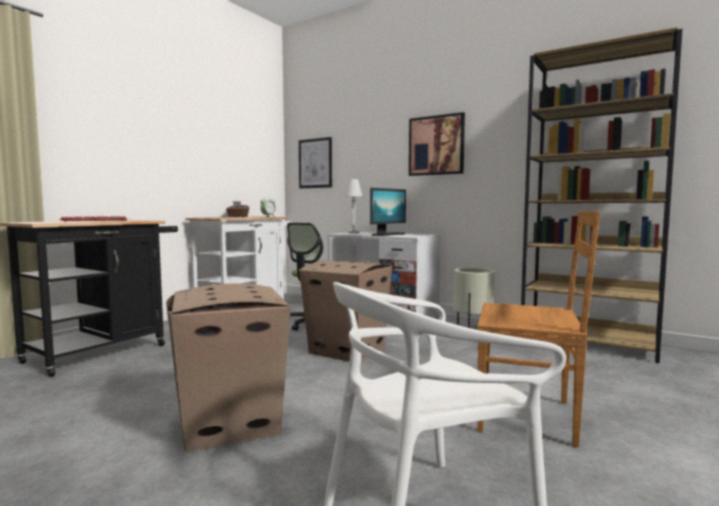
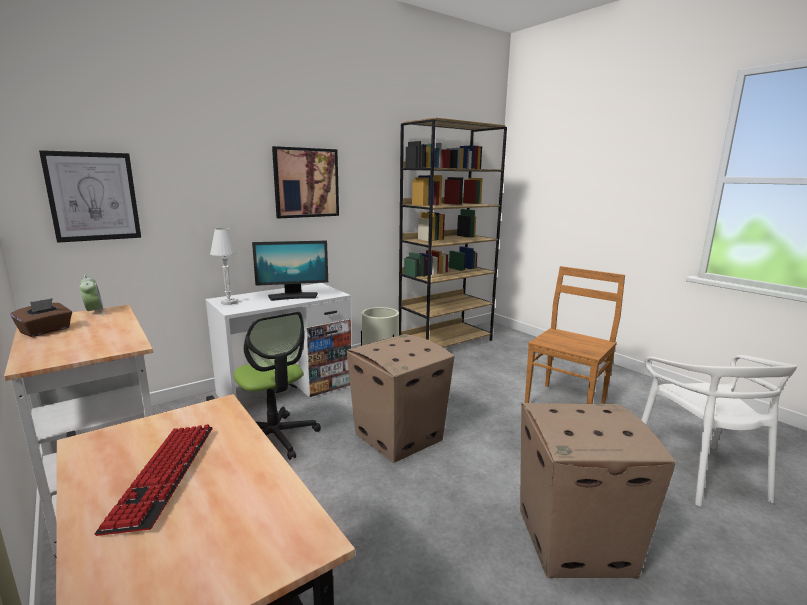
camera: 70 degrees left, 10 degrees up
monitor [370,188,406,236] -> monitor turned 105 degrees clockwise [252,241,328,301]

